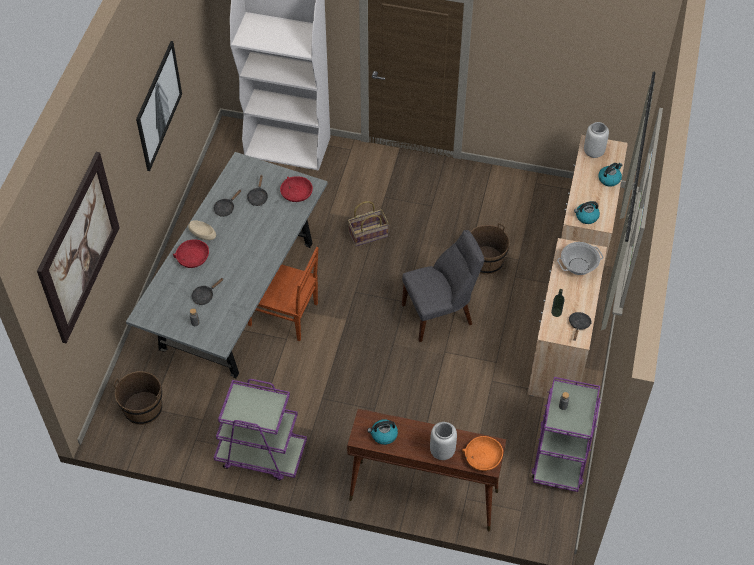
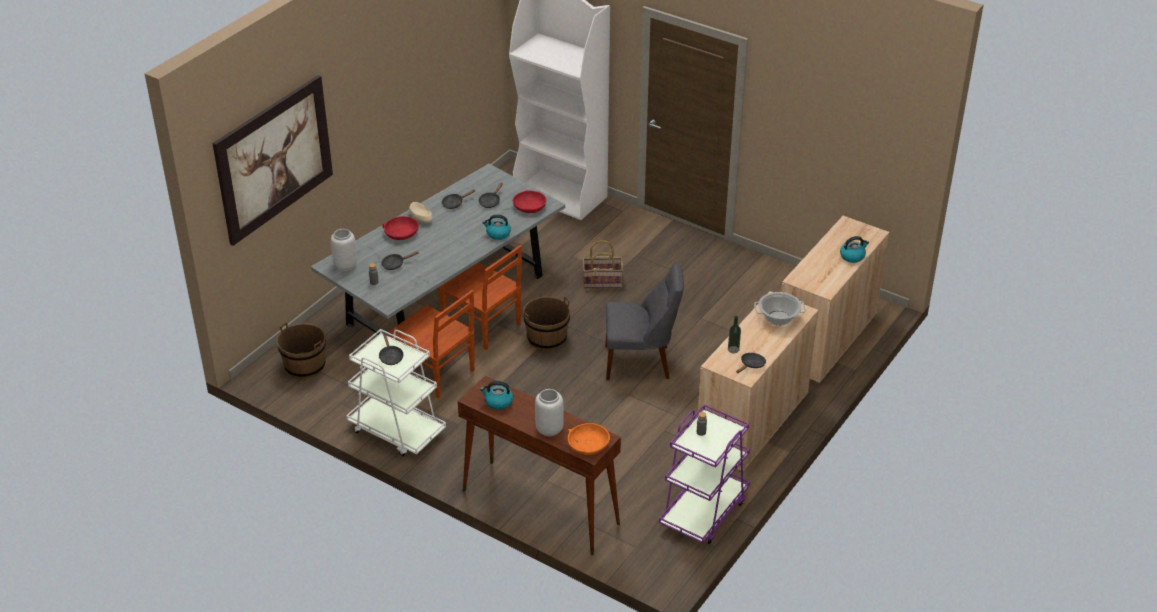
camera: 20 degrees right, 15 degrees down
picture [136,41,182,171] -> none
purple cart [214,379,307,480] -> white cart [346,329,446,456]
brown bucket [471,223,510,275] -> brown bucket moved to [523,296,570,351]
kettle [574,201,600,224] -> kettle moved to [482,214,511,240]
grey vase [584,122,609,158] -> grey vase moved to [331,229,357,271]
none -> black frying pan [379,333,404,365]
none -> brown chair [388,290,475,398]

